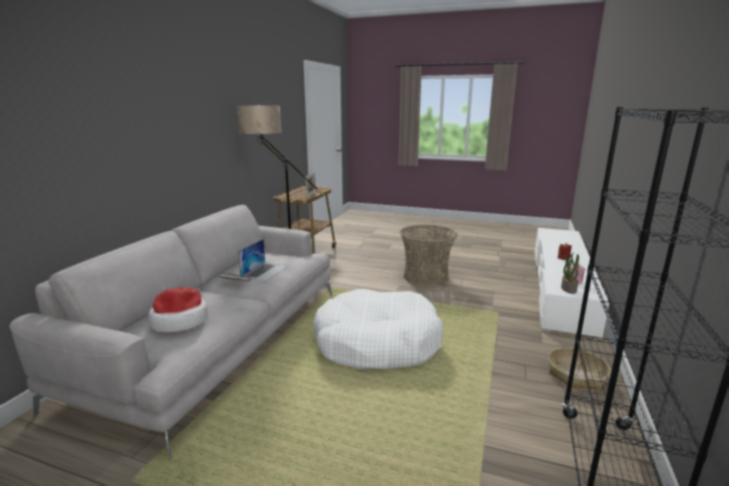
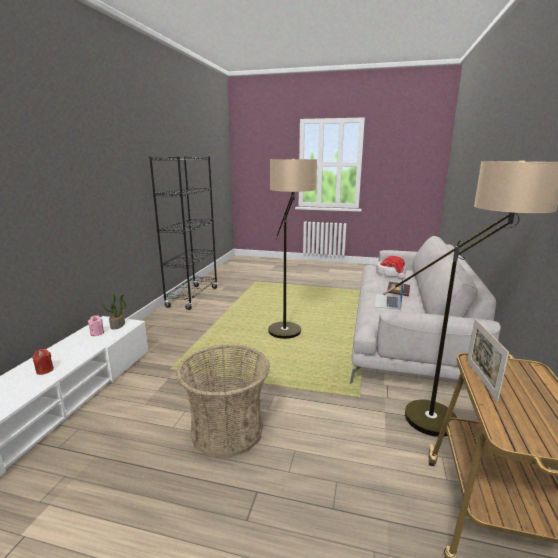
camera: 175 degrees right, 0 degrees up
white dog bed [313,289,443,370] -> floor lamp [268,159,317,339]
basket [548,347,611,391] -> none

